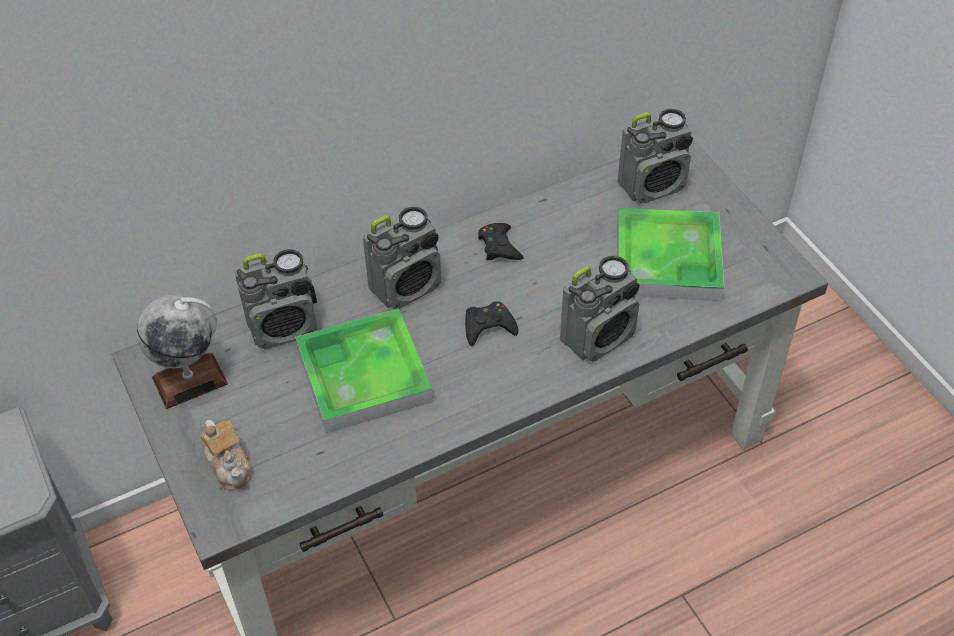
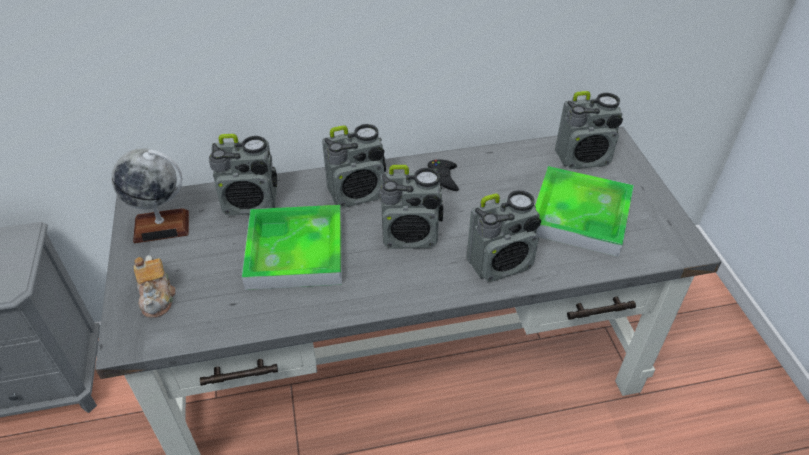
camera: 15 degrees right, 5 degrees down
black game controller [465,301,518,346] -> radio [379,165,443,249]

